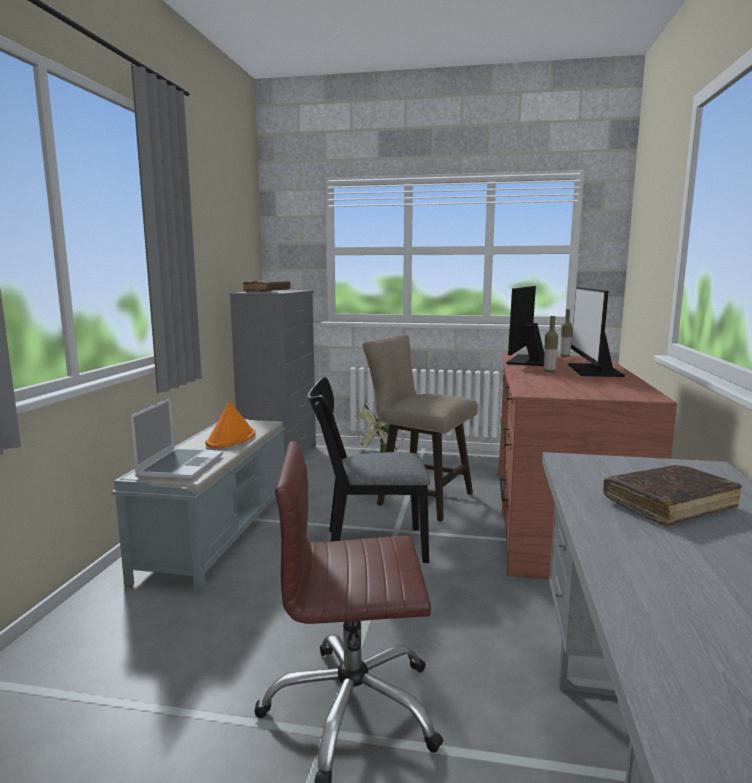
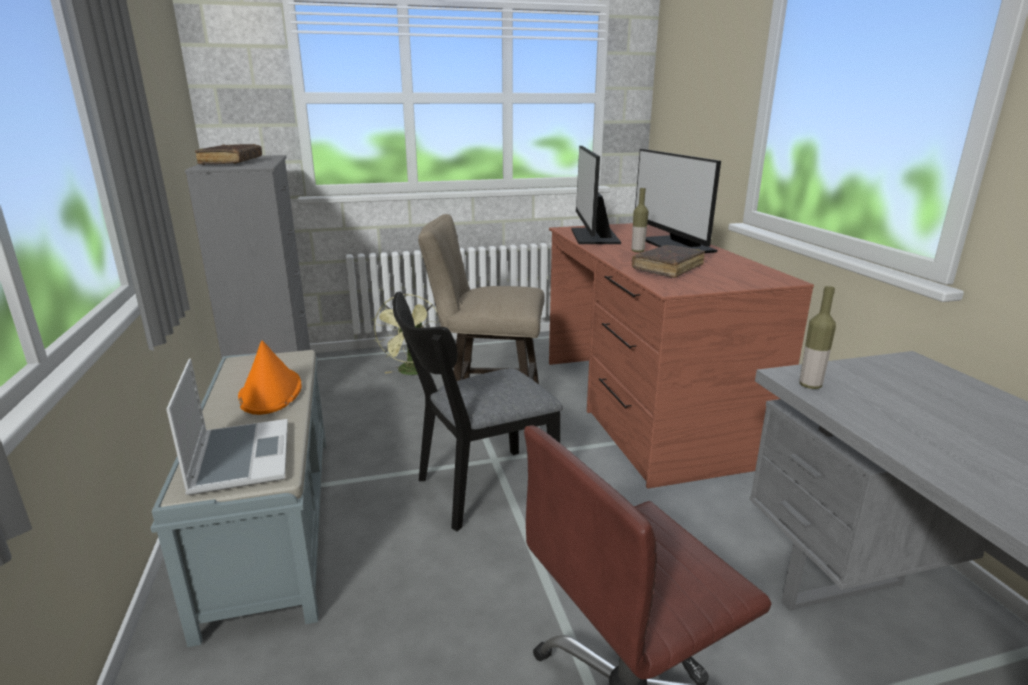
camera: 25 degrees left, 10 degrees up
bottle [560,309,573,357] -> bottle moved to [800,286,836,389]
brown book [603,465,742,526] -> brown book moved to [632,245,705,278]

